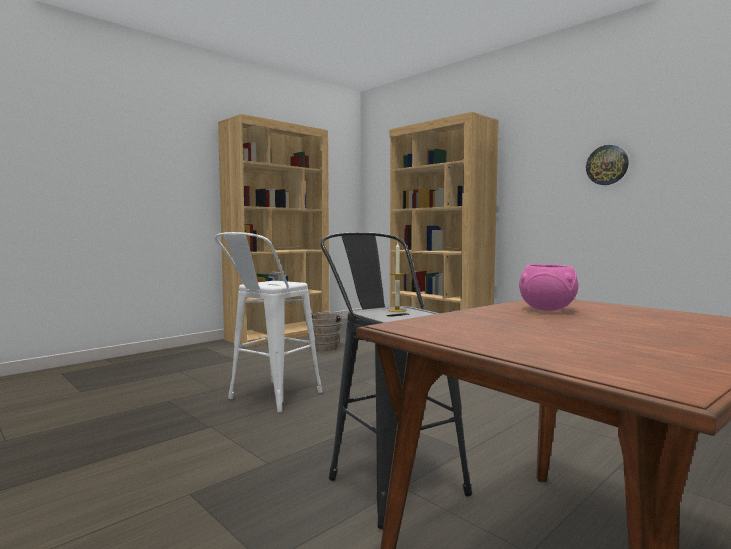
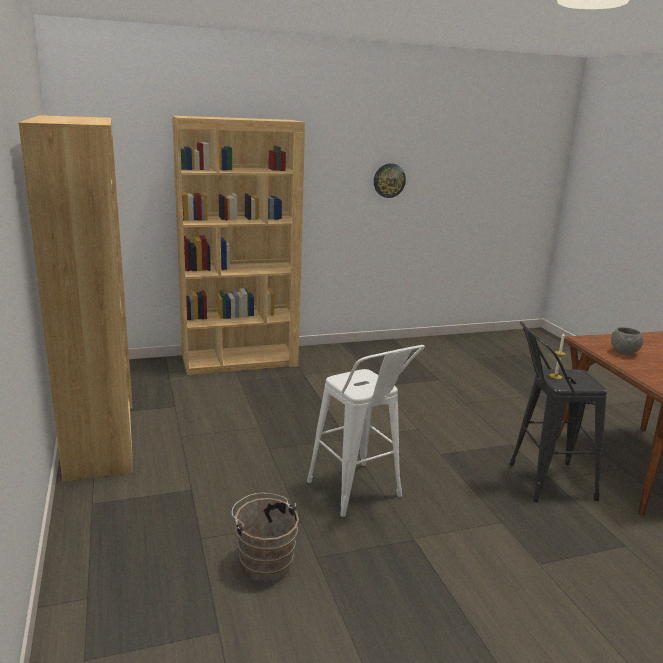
camera: 65 degrees left, 15 degrees up
brown bucket [306,312,345,351] -> brown bucket moved to [231,493,299,583]
pink bowl [519,264,578,311] -> grey bowl [611,327,643,354]

